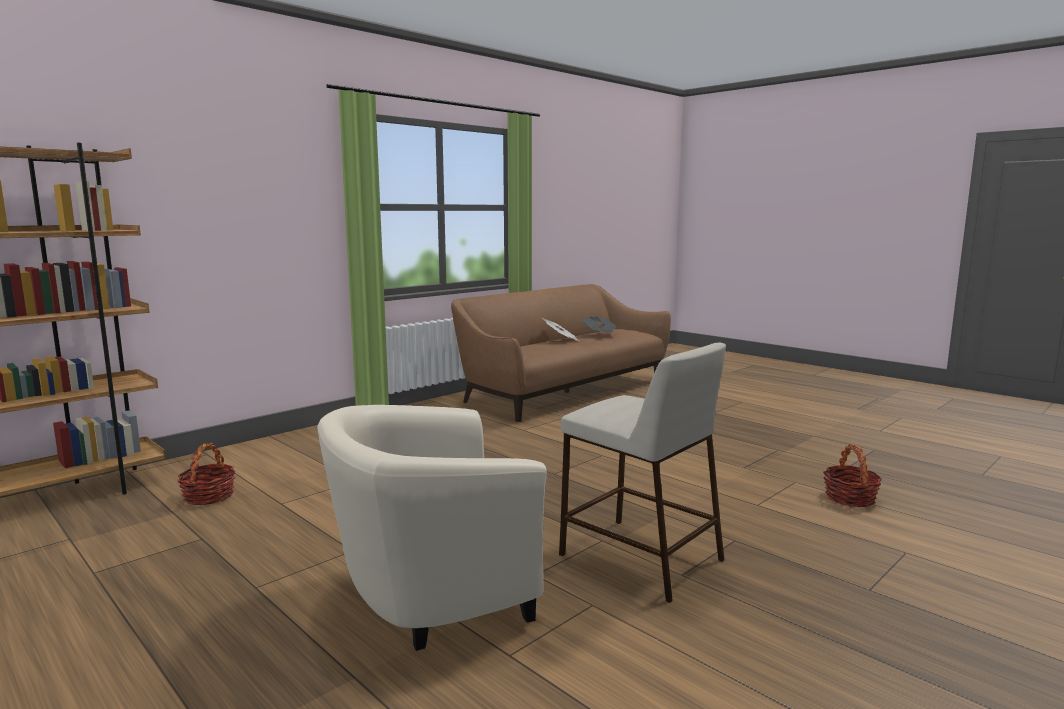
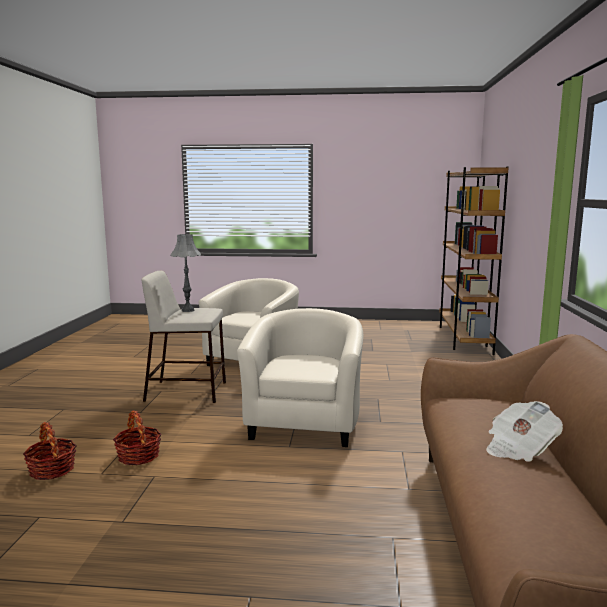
camera: 140 degrees right, 0 degrees up
basket [178,443,235,505] -> basket moved to [113,411,162,465]
newspaper [581,317,617,333] -> none
none -> grey table lamp [170,234,201,312]
none -> beige armchair [237,308,363,447]

